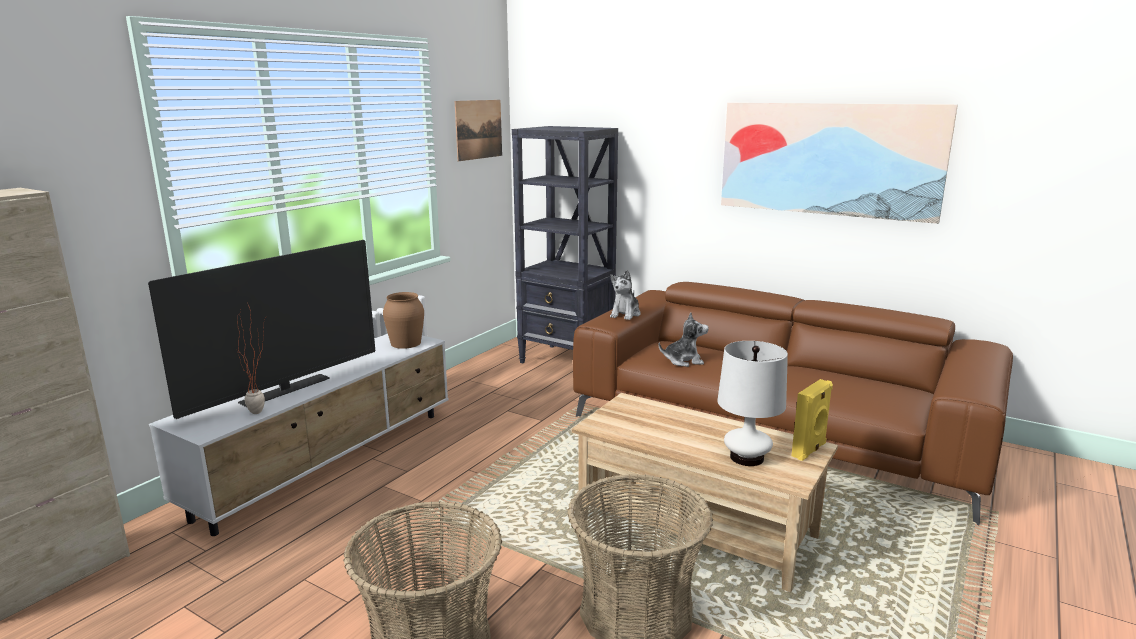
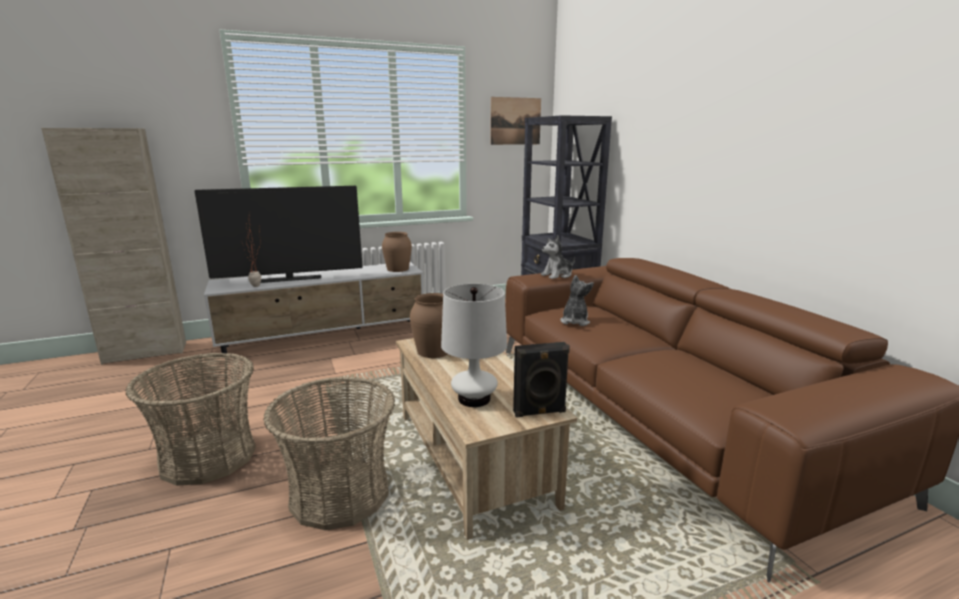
camera: 35 degrees right, 0 degrees up
plush toy [659,312,709,367] -> plush toy turned 105 degrees counterclockwise [560,275,594,326]
picture [721,103,958,224] -> none
yellow speaker [791,379,833,461] -> black speaker [513,342,570,418]
none -> brown vase [410,293,448,358]

